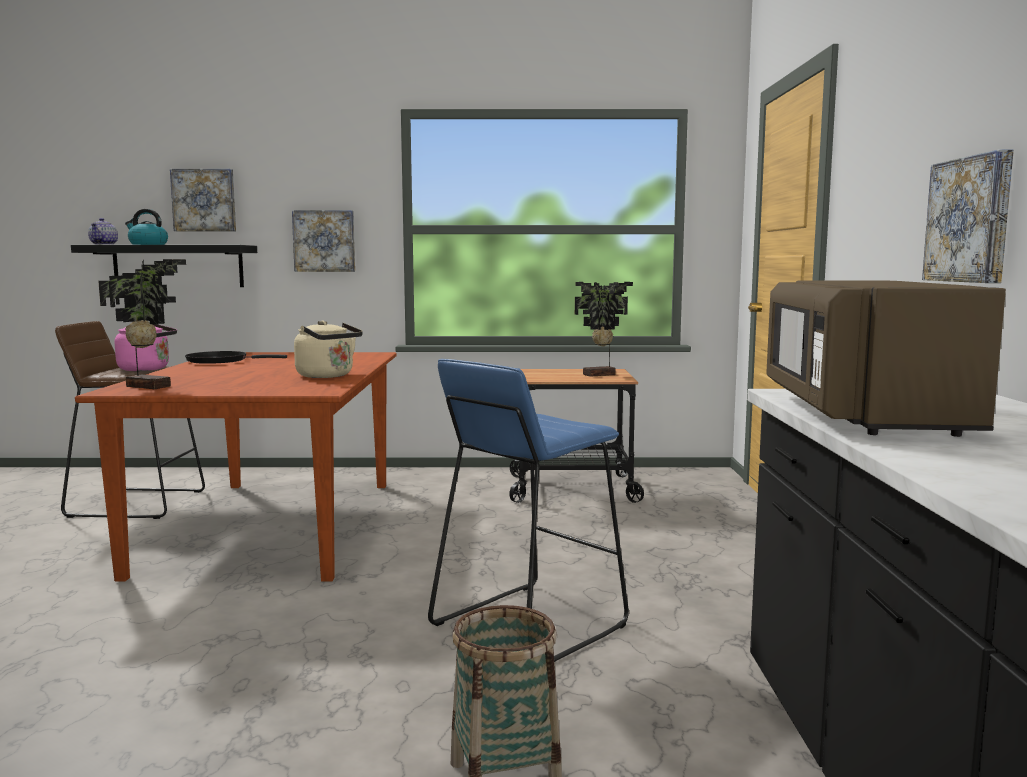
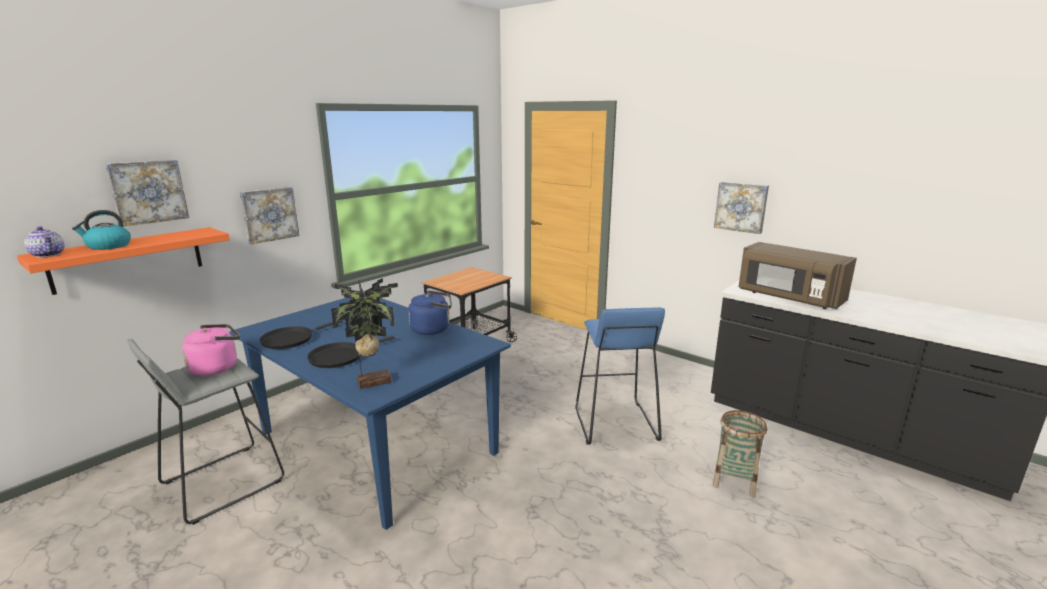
camera: 50 degrees left, 10 degrees up
brown stool [55,321,205,519] -> grey stool [127,339,284,525]
black shelf [71,245,257,287] -> orange shelf [17,227,230,295]
brown dining table [75,352,396,582] -> blue dining table [229,292,511,530]
beige kettle [294,321,363,378] -> blue kettle [408,290,452,335]
potted plant [575,282,633,377] -> none
none -> black frying pan [307,336,395,368]

